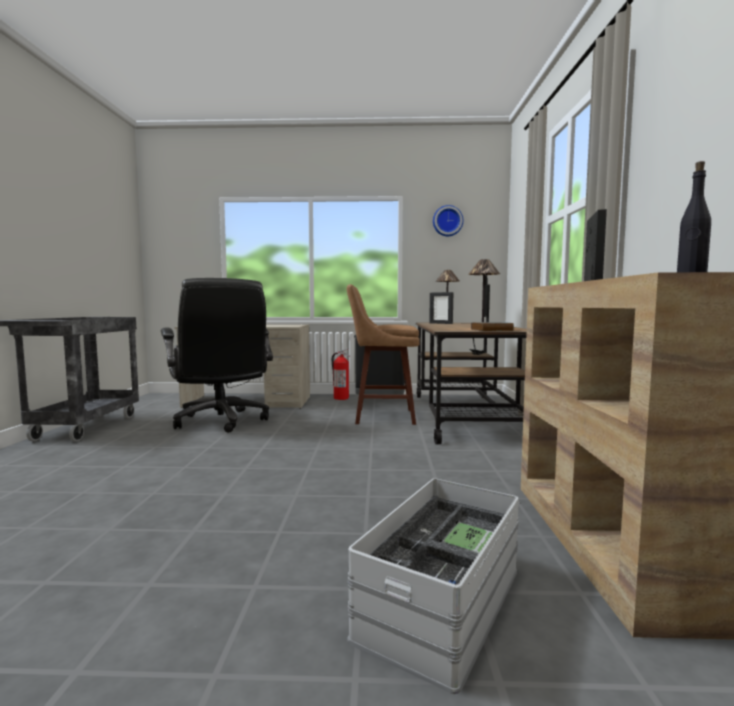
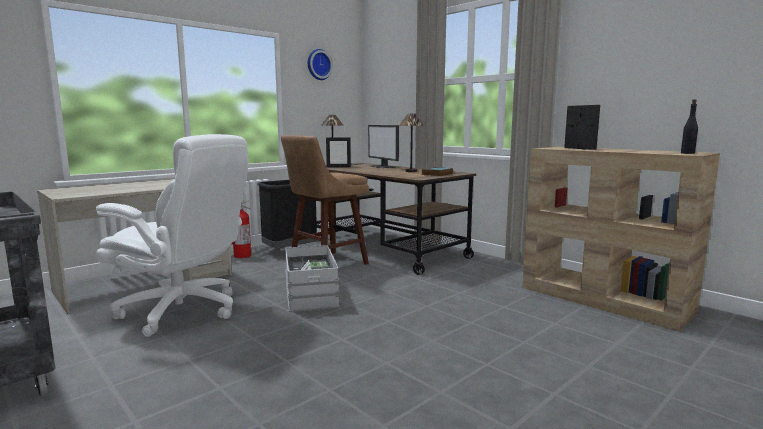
camera: 45 degrees left, 5 degrees up
black office chair [161,278,273,432] -> white office chair [96,134,248,337]
grey storage box [347,478,520,694] -> grey storage box moved to [285,245,340,312]

